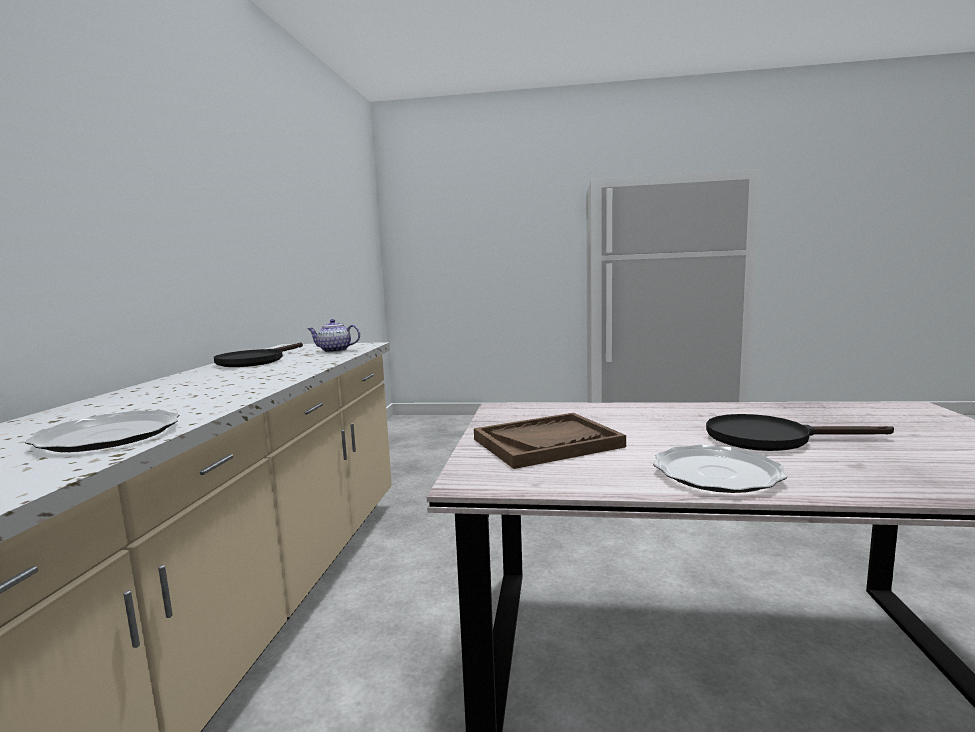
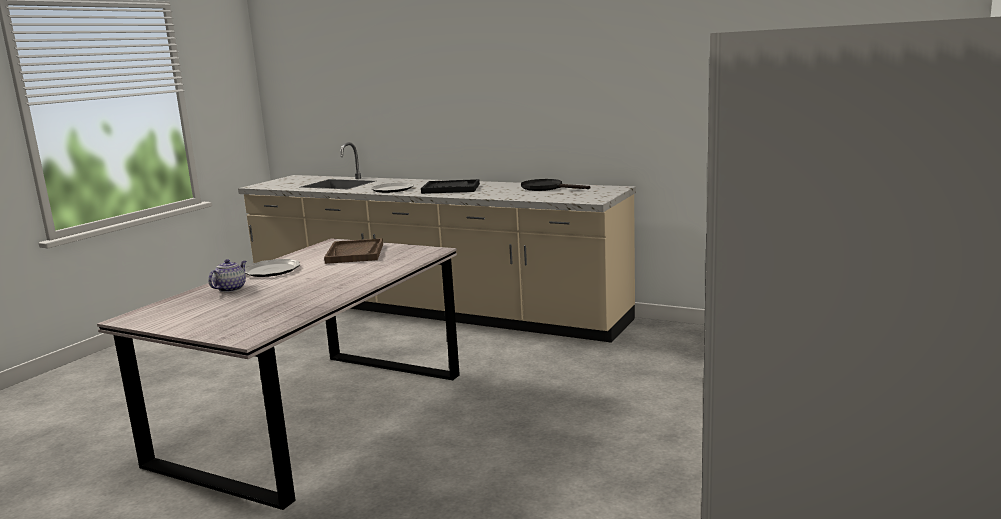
camera: 110 degrees right, 5 degrees up
teapot [307,319,360,352] -> teapot moved to [208,259,246,292]
black frying pan [706,414,894,451] -> none
none -> black tray [421,179,480,194]

